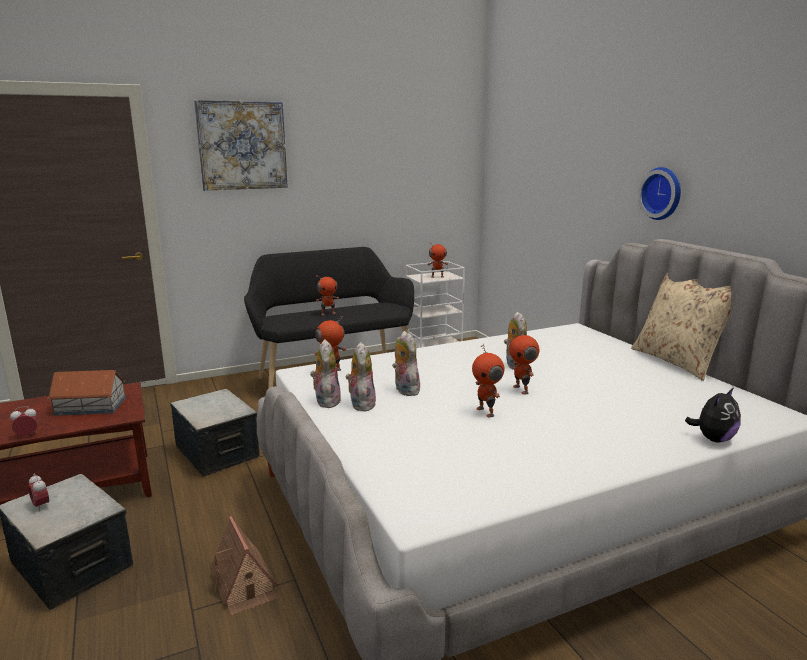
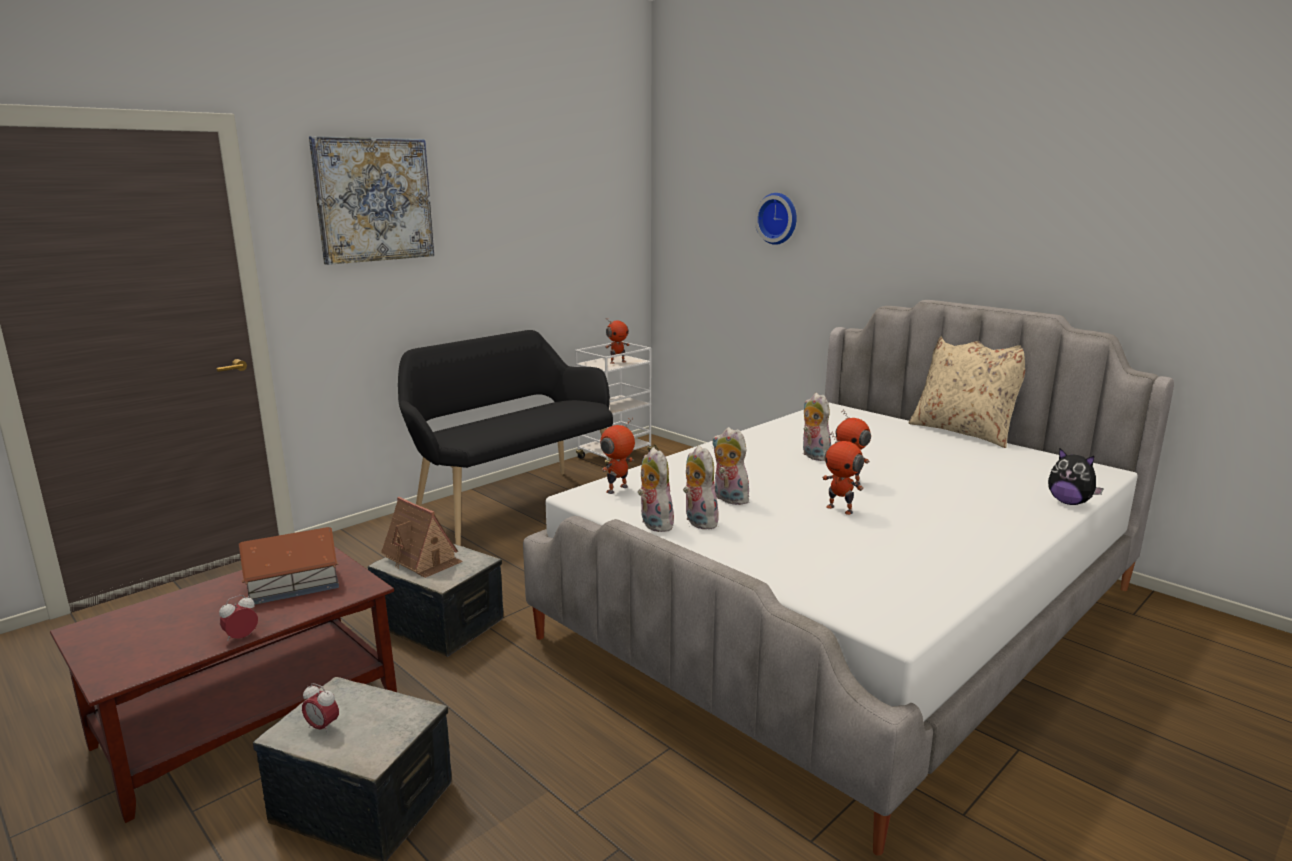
camera: 20 degrees left, 0 degrees up
toy house [210,516,277,616] -> toy house moved to [381,497,463,578]
toy robot [316,274,339,315] -> none
wall clock [638,167,681,220] -> wall clock moved to [755,193,797,245]
plush toy [685,387,741,443] -> plush toy turned 105 degrees clockwise [1048,448,1104,505]

